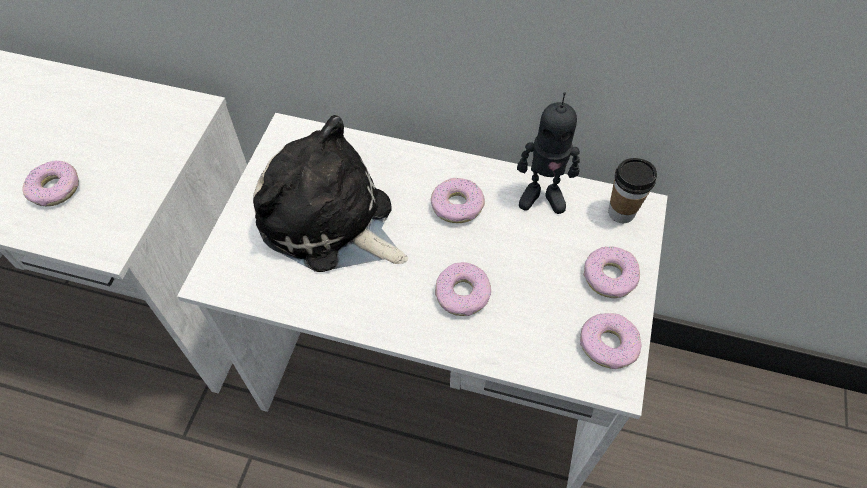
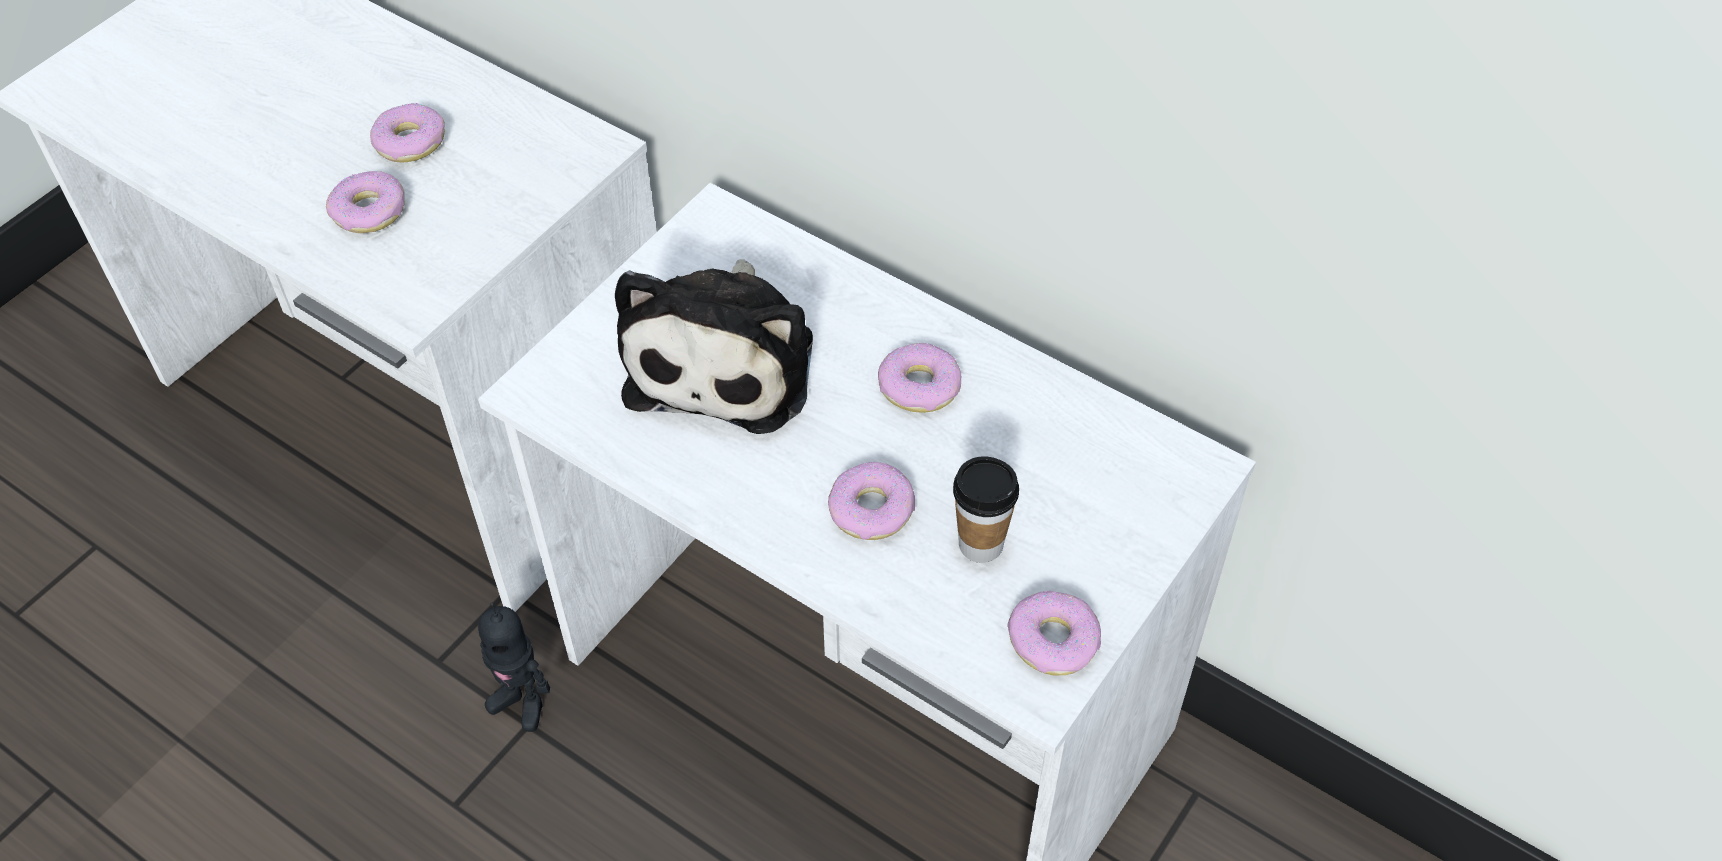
camera: 20 degrees right, 5 degrees down
plush toy [253,115,408,272] -> plush toy turned 135 degrees counterclockwise [615,259,813,434]
toy robot [517,92,580,214] -> toy robot moved to [478,603,550,732]
donut [583,246,640,298] -> donut moved to [370,103,445,162]
cup [608,158,657,223] -> cup moved to [953,456,1019,563]

